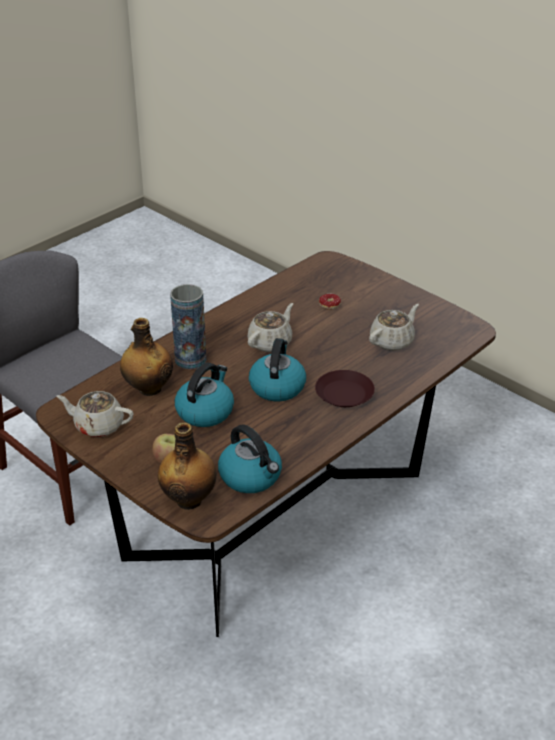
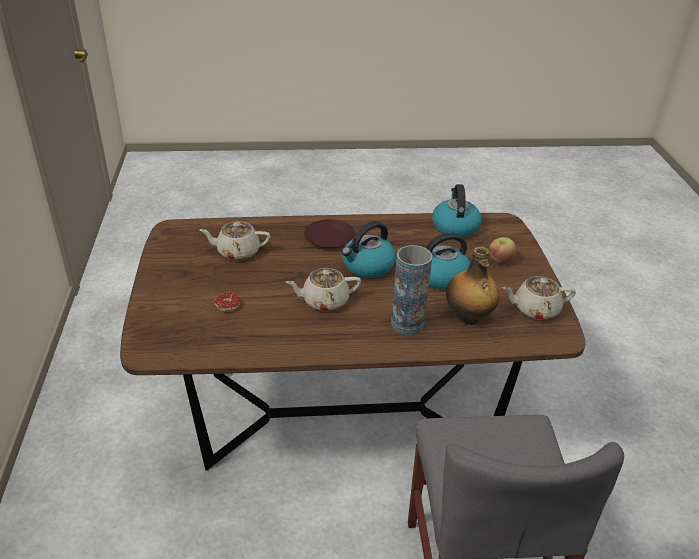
camera: 140 degrees left, 0 degrees up
beige teapot [57,391,134,437] -> beige teapot turned 120 degrees clockwise [502,276,576,320]
bottle [158,422,216,510] -> none

